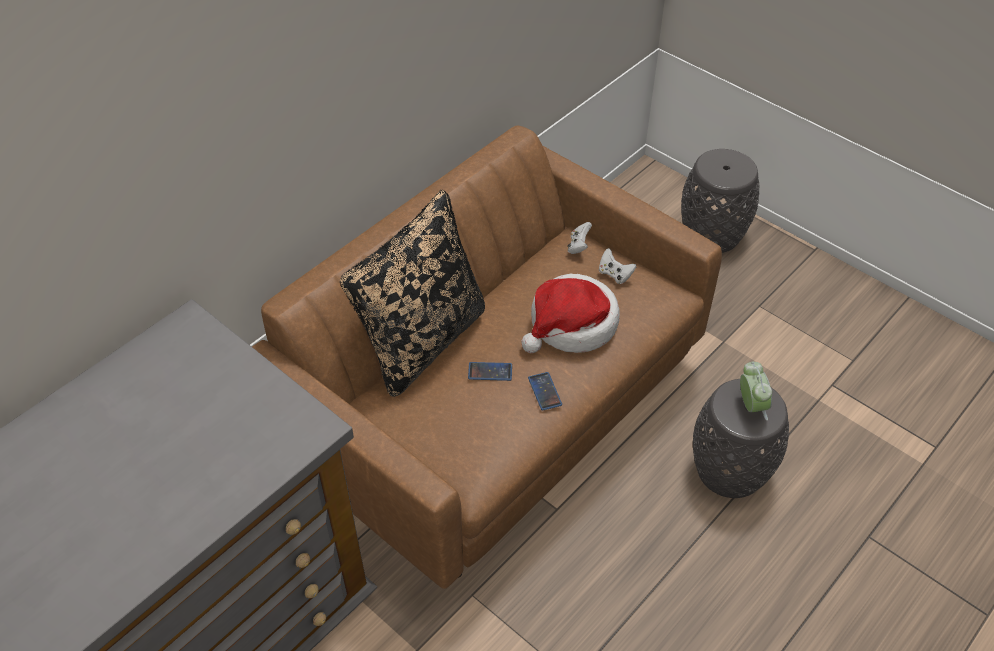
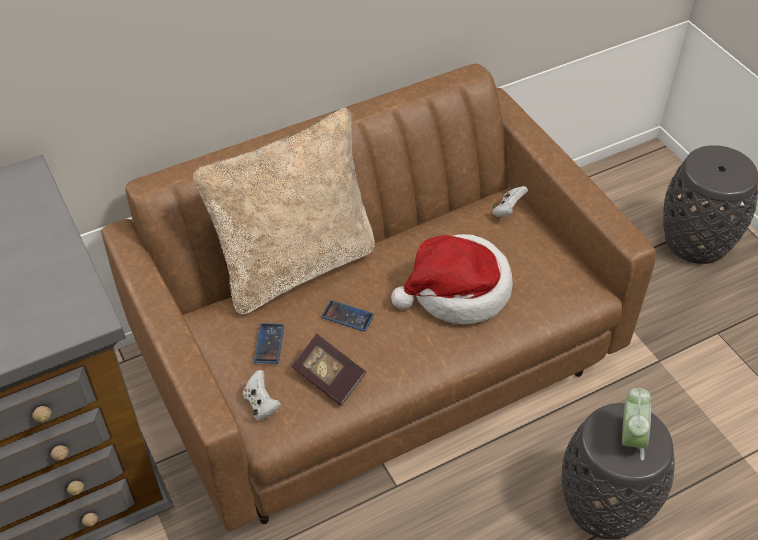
camera: 20 degrees right, 0 degrees up
black pillow [339,190,485,397] -> beige pillow [193,107,375,314]
phone [528,372,562,411] -> phone moved to [254,323,284,364]
white game controller [599,248,636,284] -> white game controller moved to [243,370,281,420]
none -> book [292,334,366,406]

